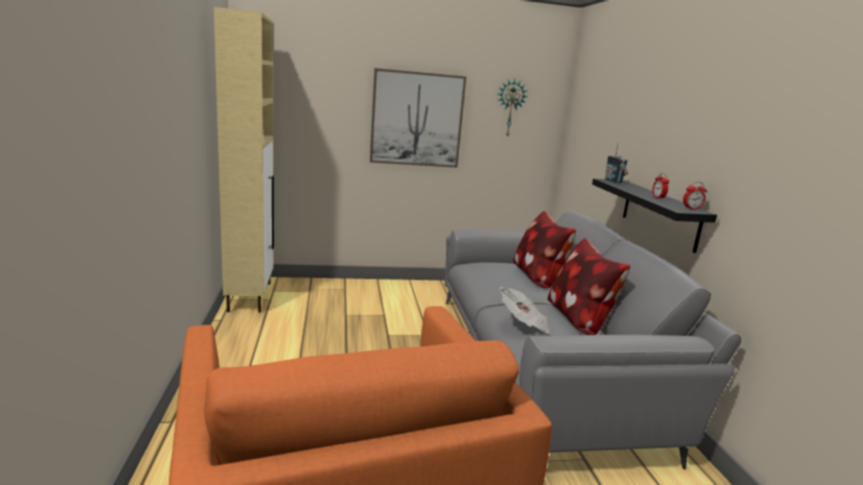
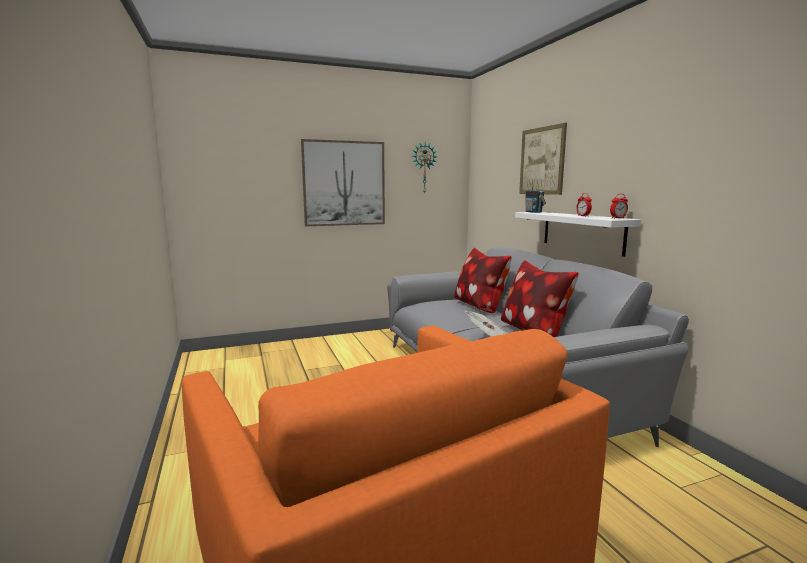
camera: 10 degrees left, 5 degrees down
beige cabinet [214,7,274,313] -> none
black shelf [592,179,717,253] -> white shelf [515,212,641,257]
none -> picture [519,123,567,195]

